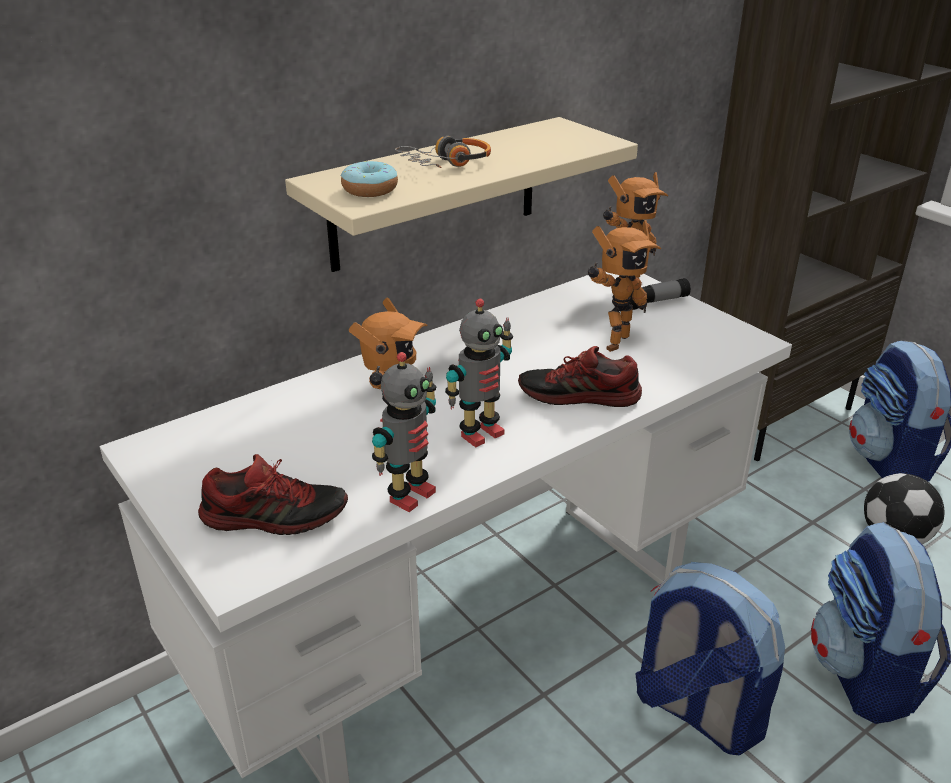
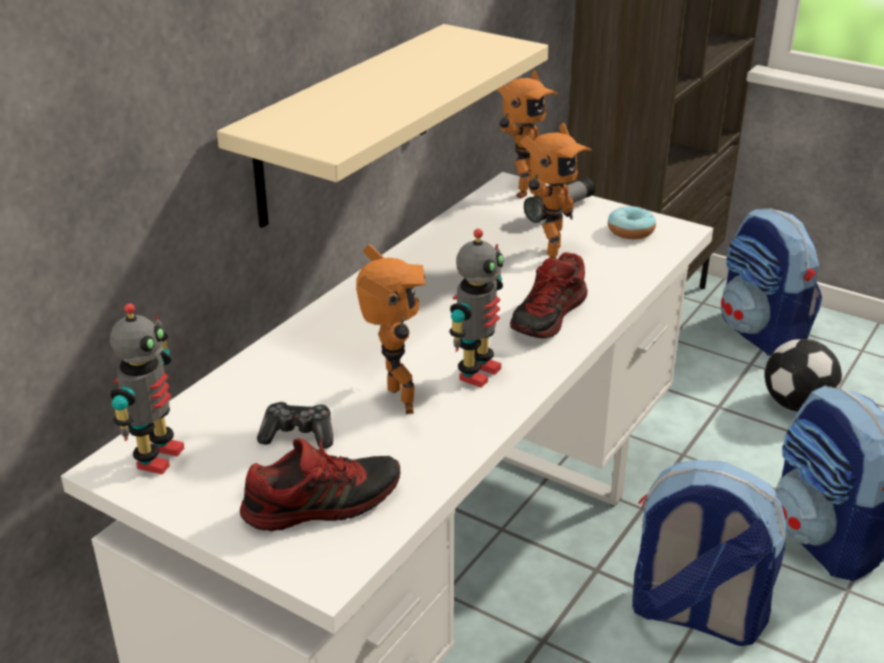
camera: 20 degrees left, 0 degrees up
donut [341,161,398,197] -> donut moved to [608,206,656,239]
toy robot [372,352,436,512] -> toy robot moved to [110,303,184,475]
headphones [395,136,491,168] -> none
shoe [518,346,642,407] -> shoe turned 45 degrees counterclockwise [510,252,588,338]
none -> game controller [257,402,333,449]

